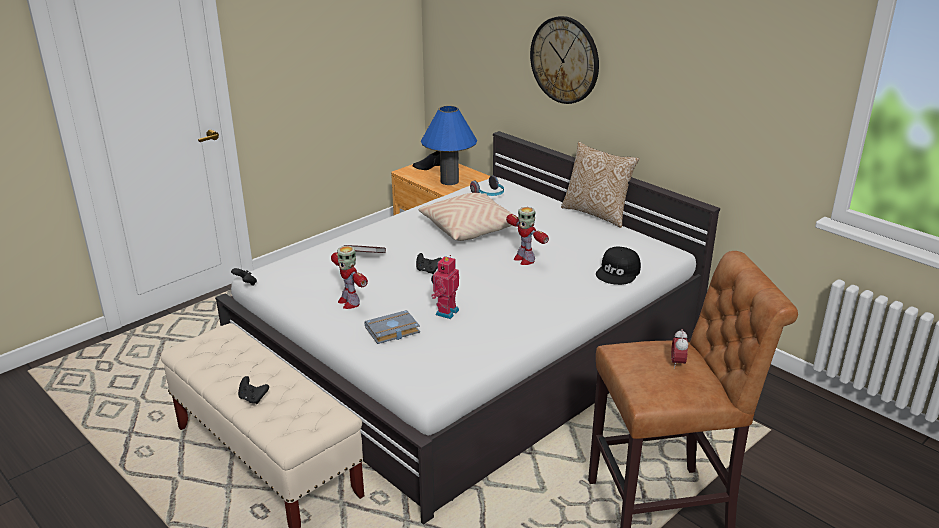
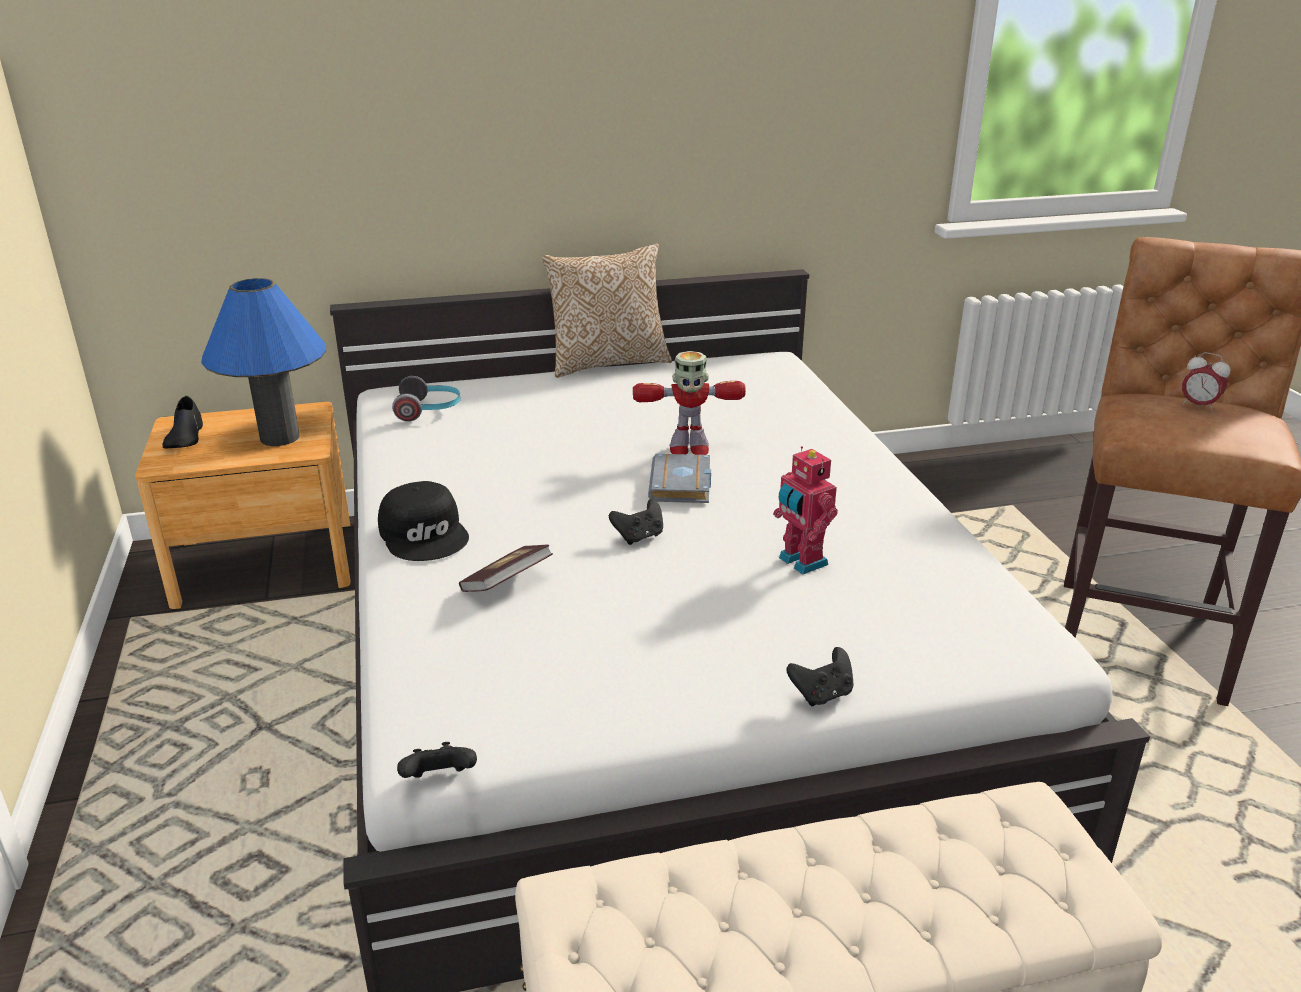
camera: 60 degrees left, 0 degrees up
black game controller [238,376,269,404] -> black game controller moved to [787,647,854,706]
toy robot [331,246,368,309] -> none
grey book [364,310,420,344] -> grey book moved to [648,454,711,503]
beige pillow [419,193,512,241] -> none
wall clock [530,16,599,104] -> none
black cap [596,246,641,285] -> black cap moved to [378,481,469,561]

